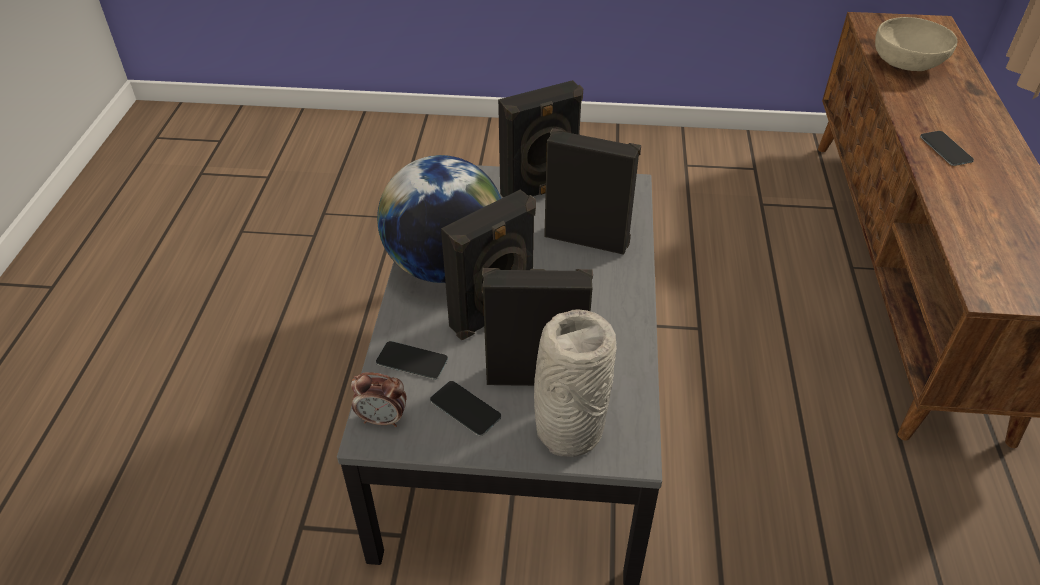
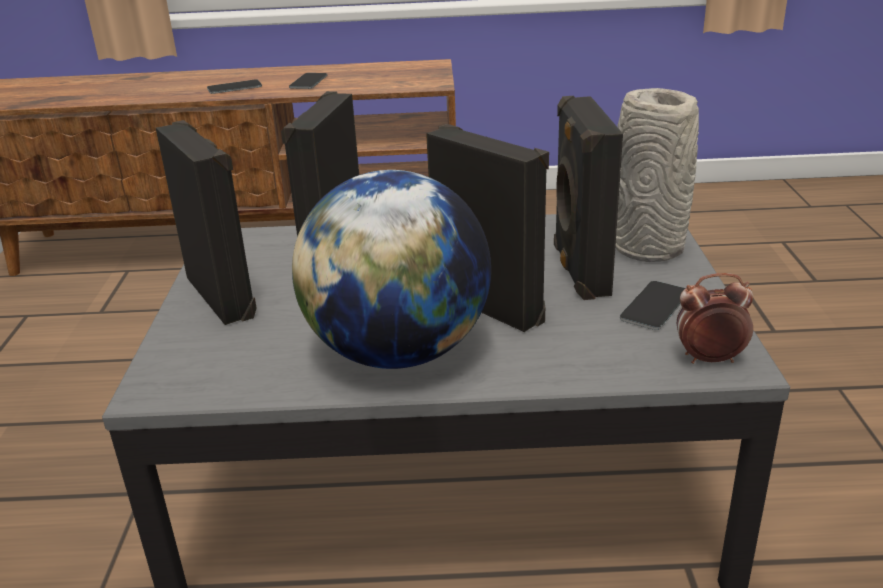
camera: 95 degrees left, 15 degrees down
alarm clock [351,372,407,427] -> alarm clock turned 90 degrees counterclockwise [677,273,753,364]
phone [376,341,448,380] -> phone moved to [289,73,327,89]
beige bowl [875,17,957,71] -> none

